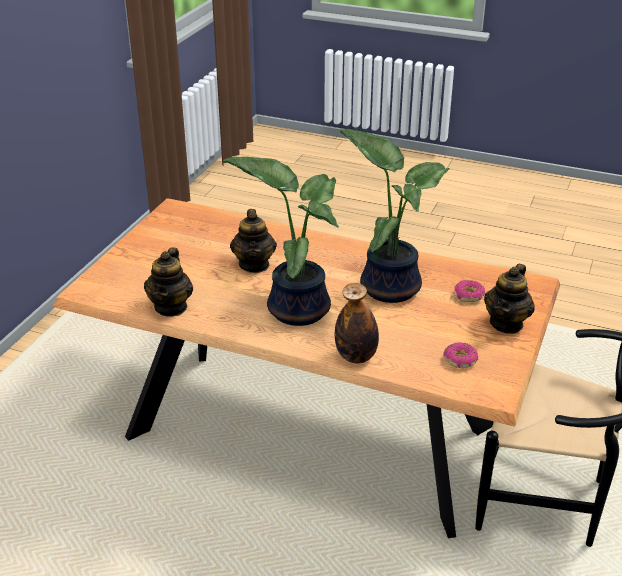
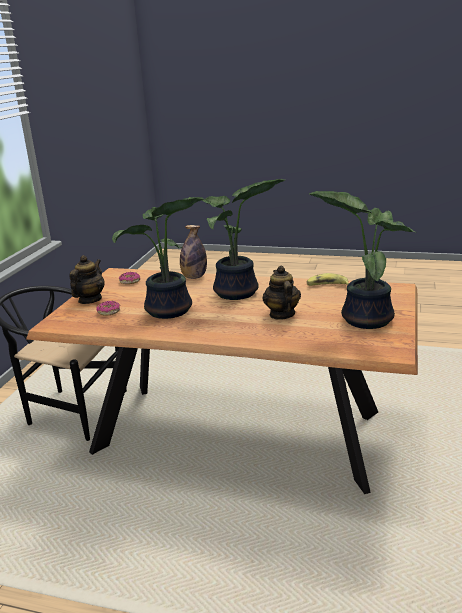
camera: 175 degrees right, 10 degrees down
teapot [144,247,193,317] -> banana [307,273,349,286]
none -> potted plant [309,191,415,329]

